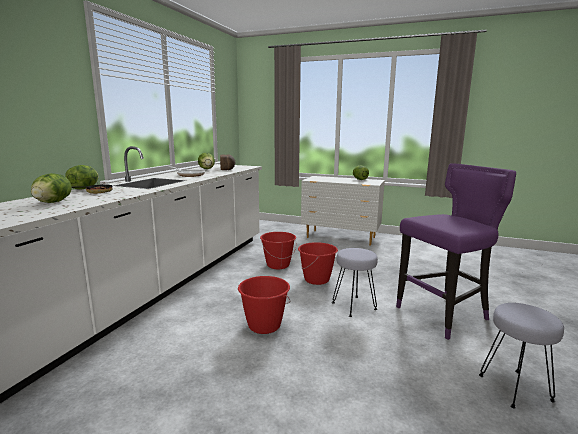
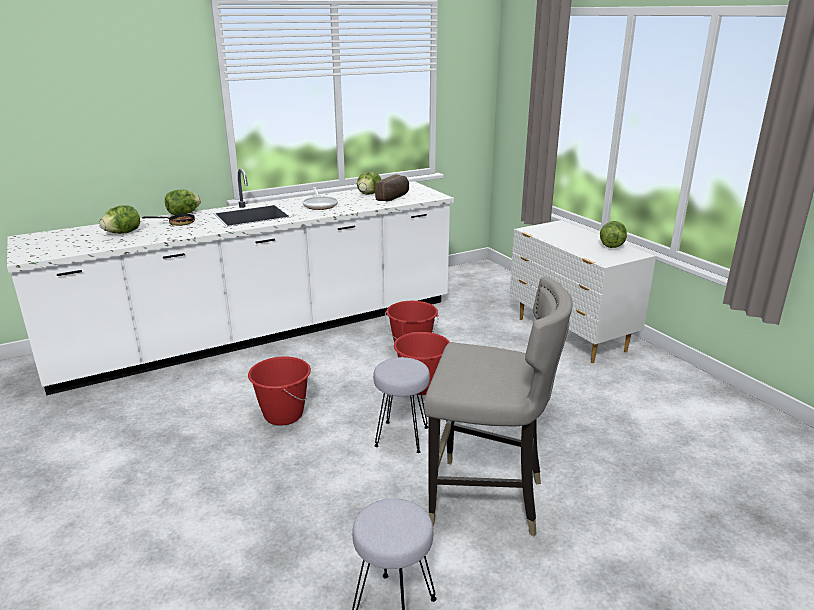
camera: 40 degrees right, 10 degrees up
purple stool [396,163,516,340] -> grey stool [424,276,573,536]

